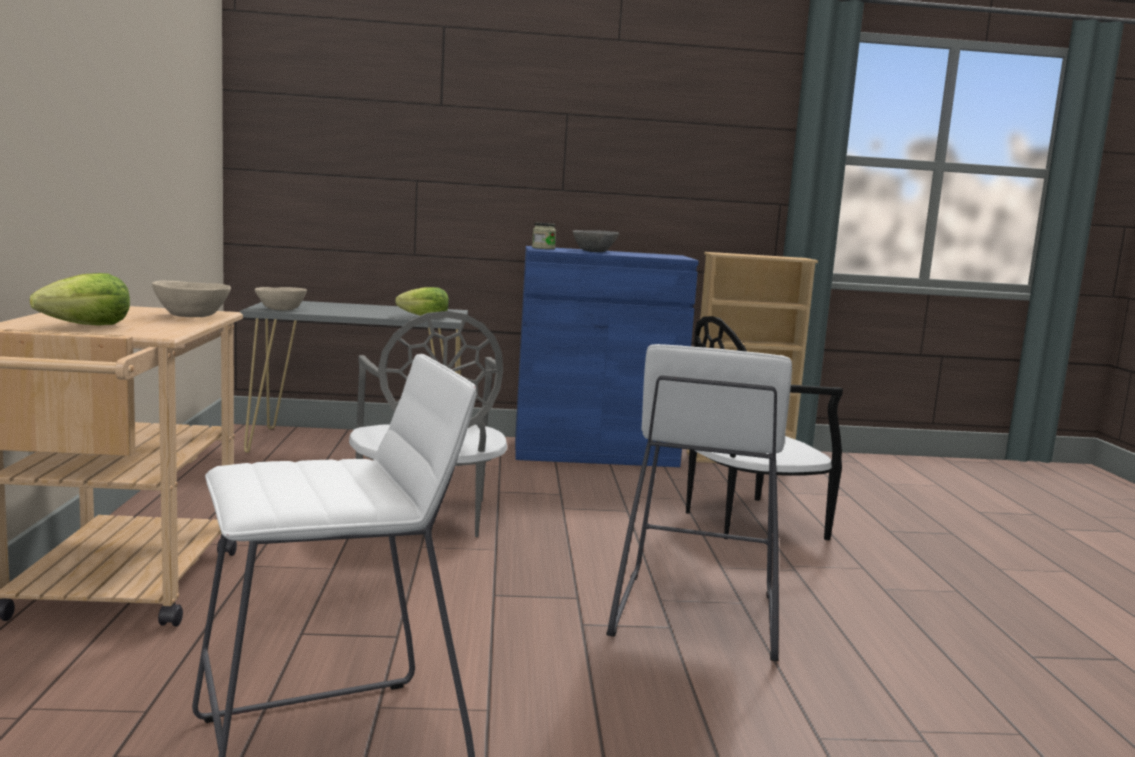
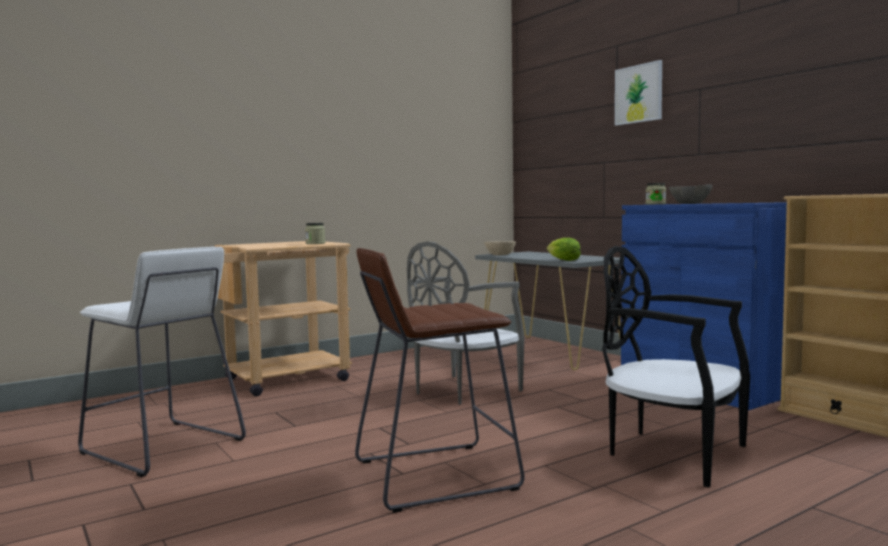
camera: 60 degrees right, 5 degrees down
lettuce [30,273,130,325] -> none
beige bowl [152,281,231,317] -> jar [305,223,325,244]
white stool [606,344,792,661] -> brown stool [355,248,525,513]
none -> picture [615,60,662,126]

